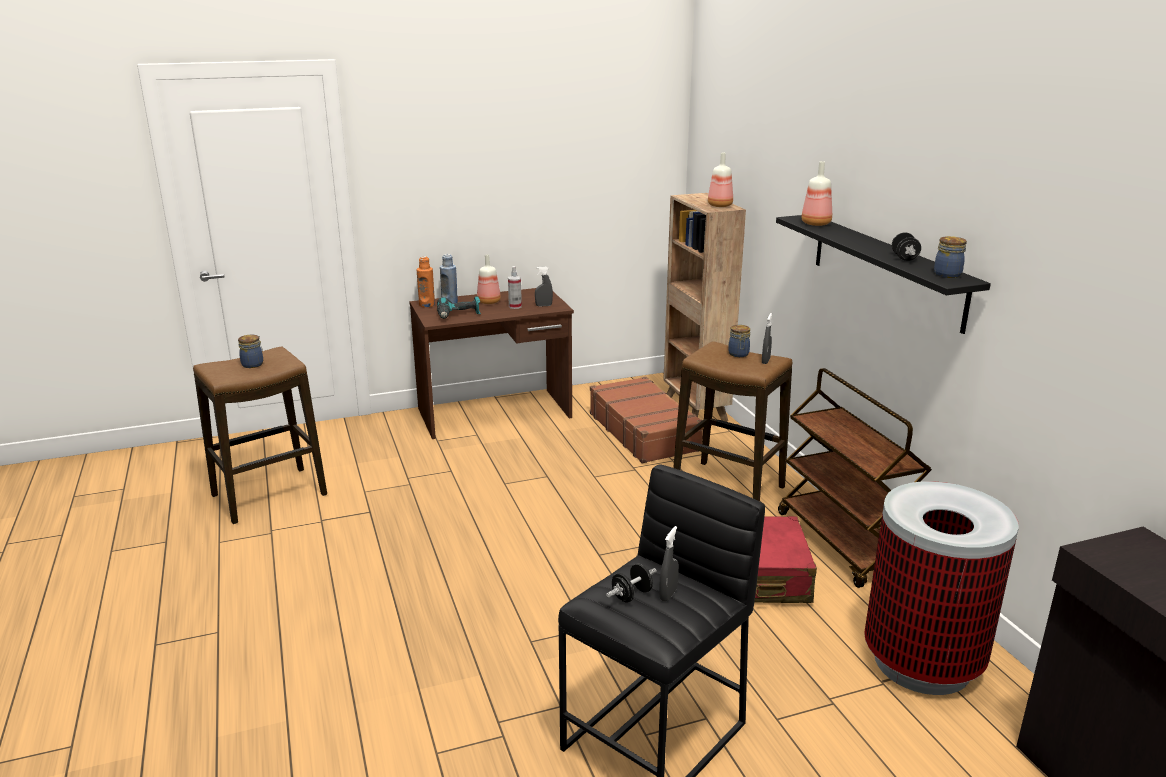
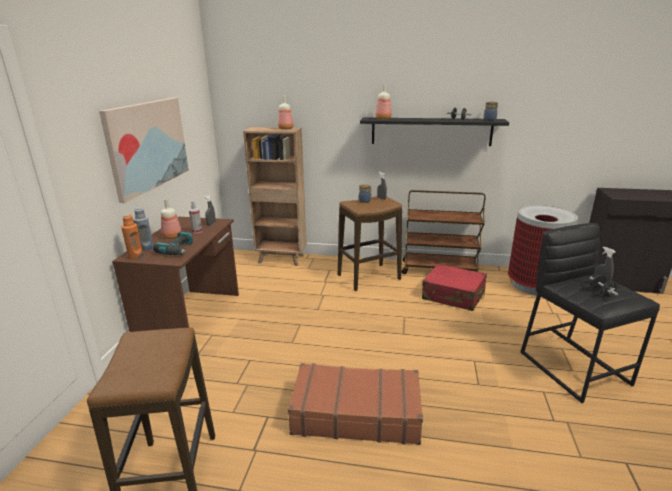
camera: 60 degrees left, 0 degrees up
jar [238,335,263,368] -> none
brown suitcase [590,376,703,463] -> brown suitcase moved to [288,363,423,445]
none -> picture [99,98,189,203]

